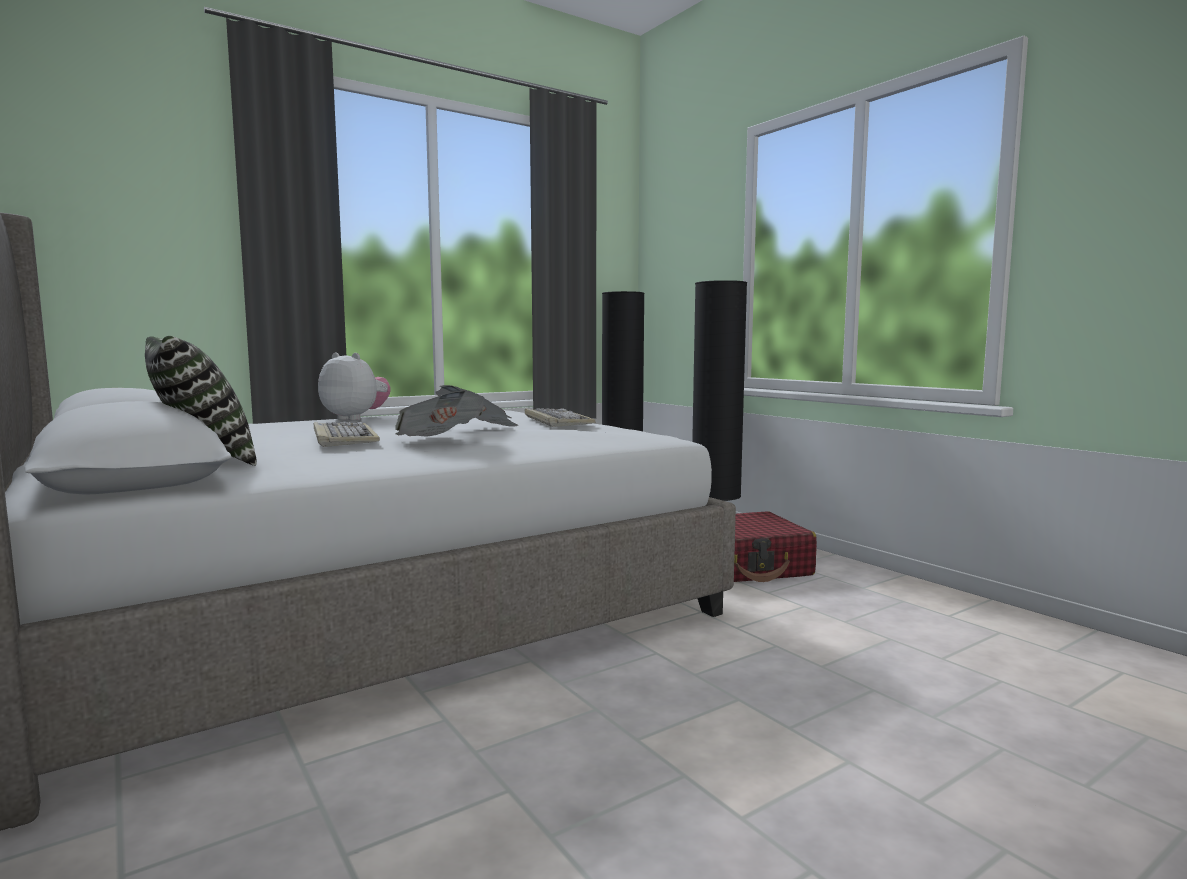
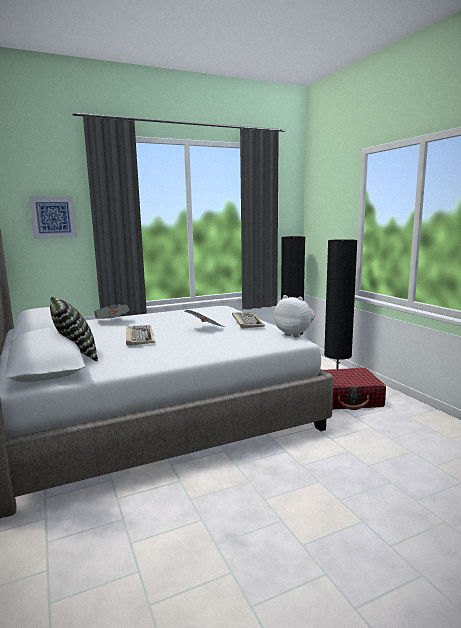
camera: 10 degrees right, 5 degrees up
plush toy [318,353,390,421] -> plush toy moved to [274,295,315,337]
newspaper [395,391,485,437] -> newspaper moved to [94,304,130,319]
none -> picture [28,196,77,239]

